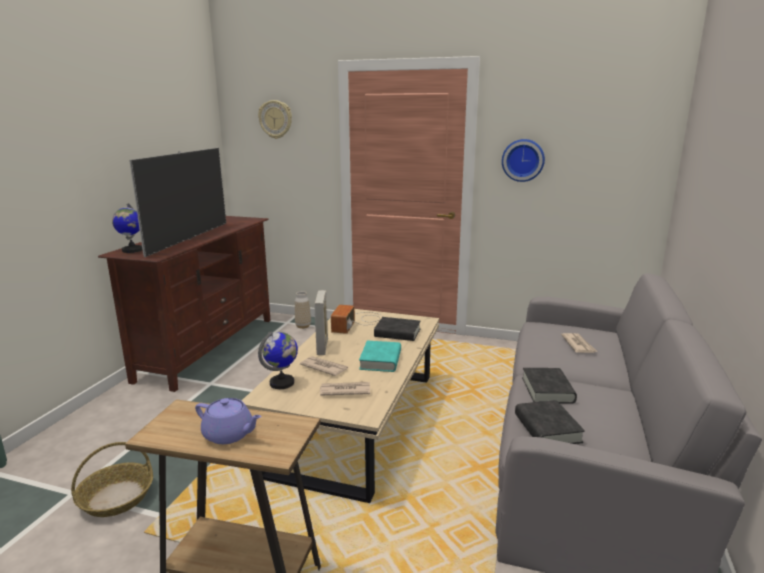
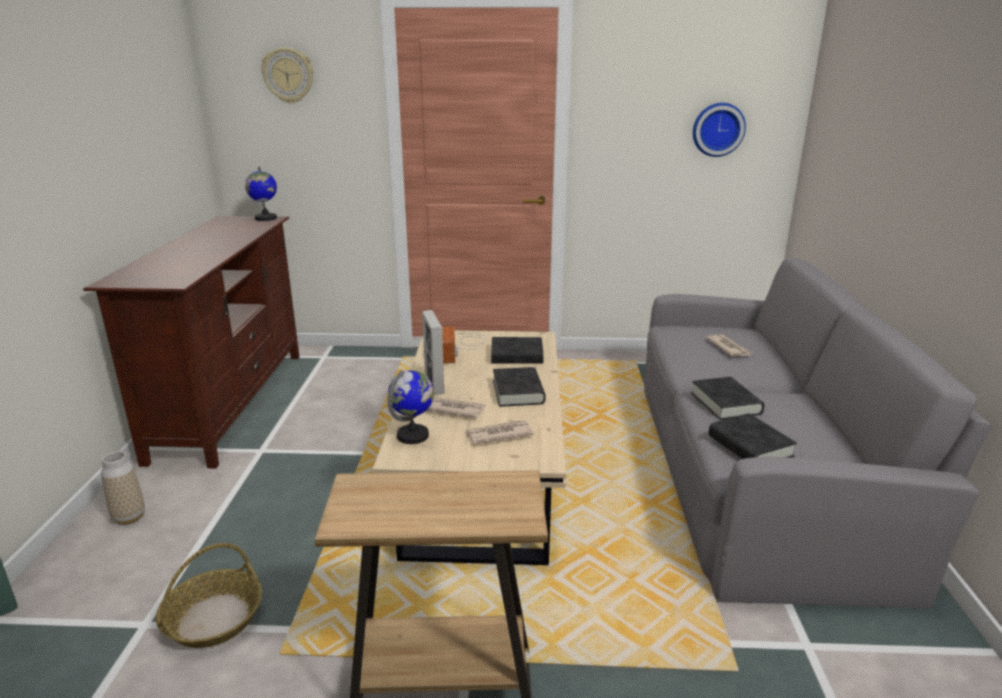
camera: 15 degrees left, 5 degrees up
globe [112,203,143,253] -> globe moved to [245,166,277,221]
television [129,148,226,257] -> none
purple teapot [195,398,262,444] -> none
vase [295,291,311,329] -> vase moved to [101,451,145,525]
turquoise book [359,341,401,372] -> black book [493,367,545,407]
wall clock [502,139,545,182] -> wall clock moved to [693,103,746,157]

